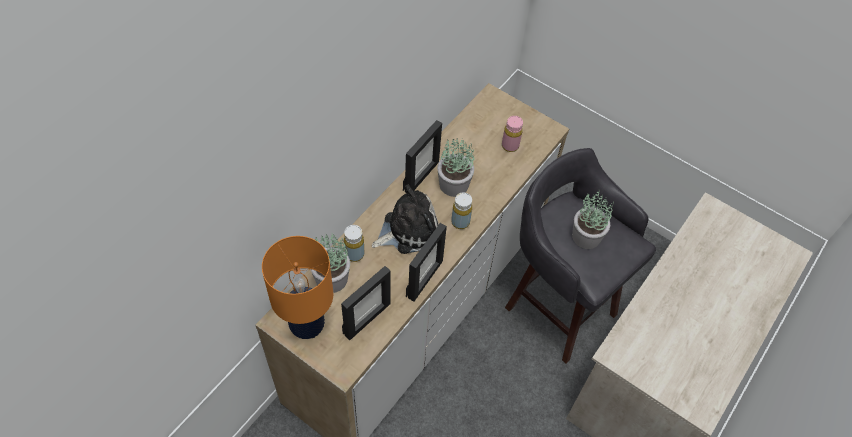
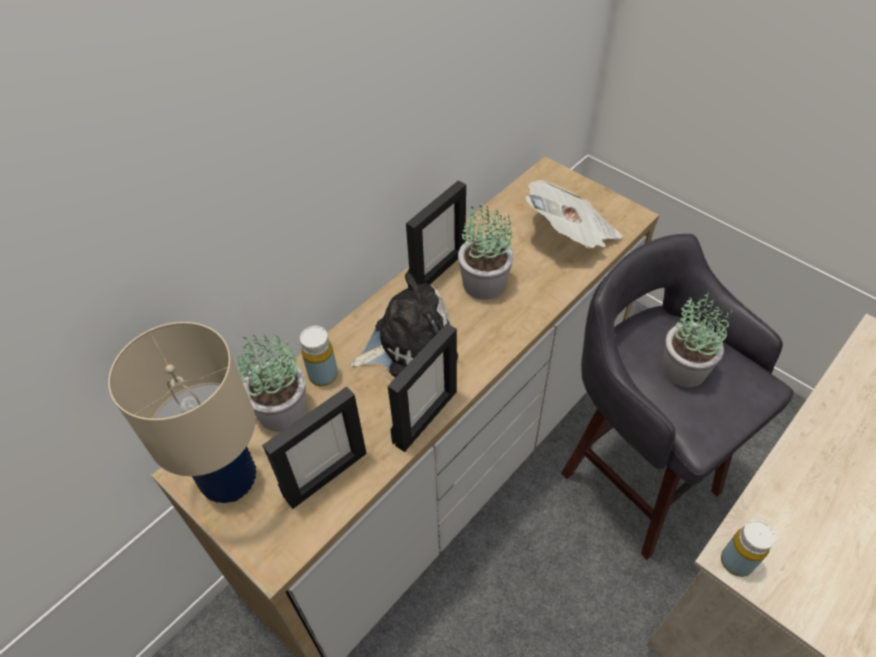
camera: 10 degrees right, 5 degrees down
orange table lamp [262,236,333,339] -> beige table lamp [108,322,256,503]
yellow bottle [451,192,472,229] -> yellow bottle moved to [721,520,775,577]
pink bottle [502,116,523,152] -> newspaper [525,180,622,249]

